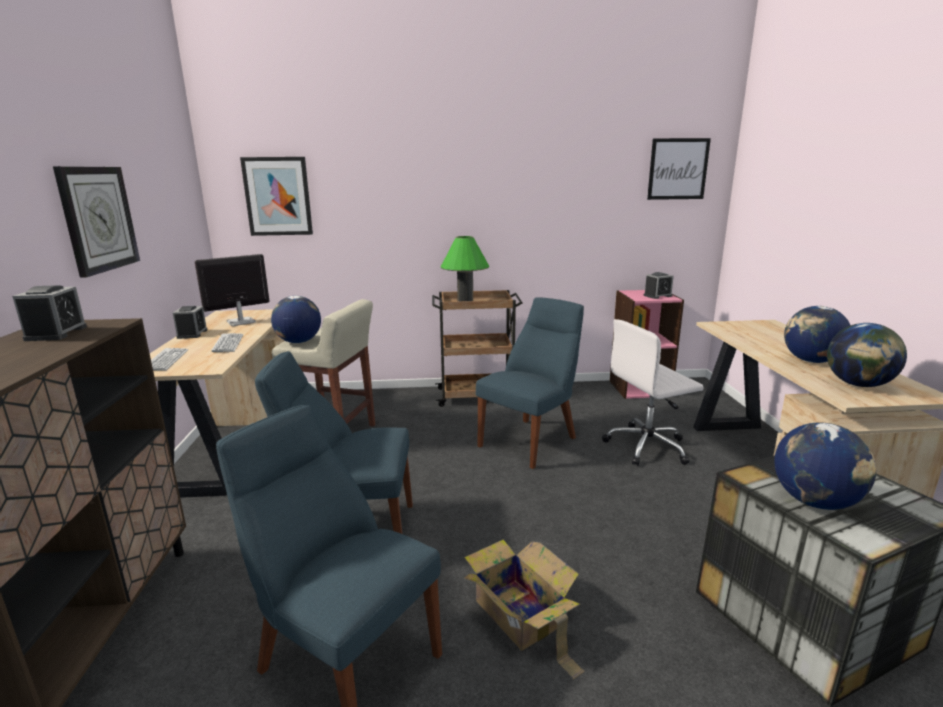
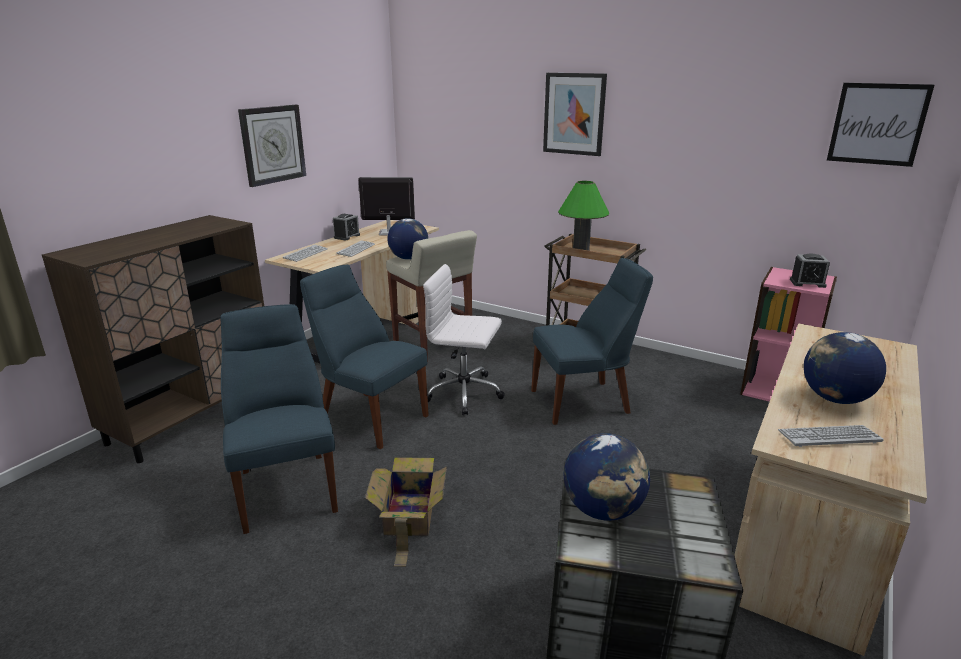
camera: 35 degrees right, 5 degrees up
alarm clock [12,285,87,341] -> none
picture [240,157,313,236] -> picture moved to [543,73,607,156]
white office chair [602,319,704,466] -> white office chair moved to [423,264,505,415]
globe [827,323,907,387] -> keyboard [778,425,884,447]

